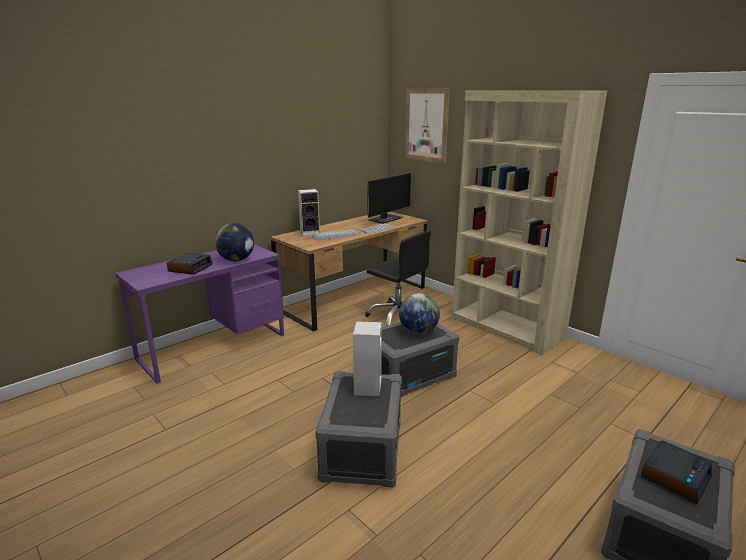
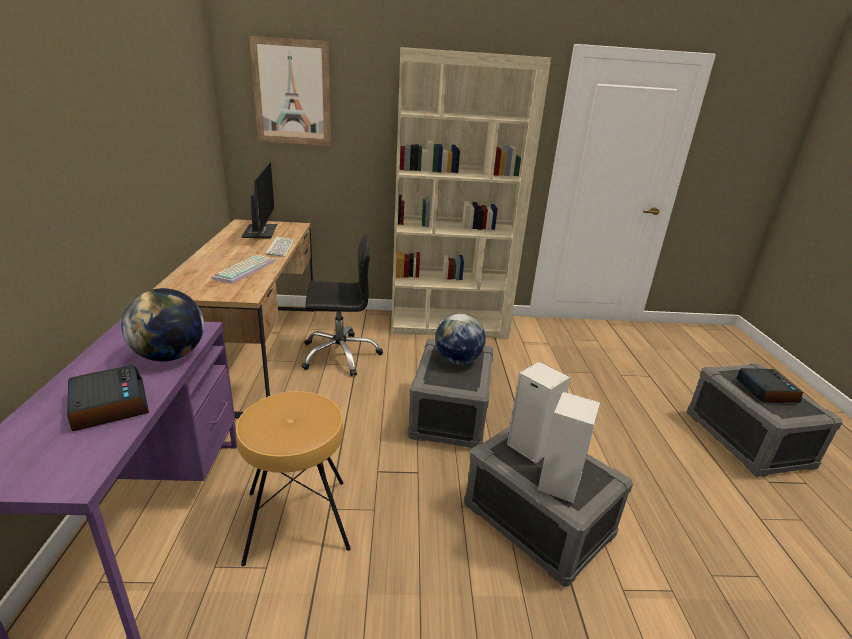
camera: 50 degrees left, 5 degrees up
speaker [298,189,320,236] -> speaker moved to [538,392,600,503]
none -> brown stool [236,391,351,566]

